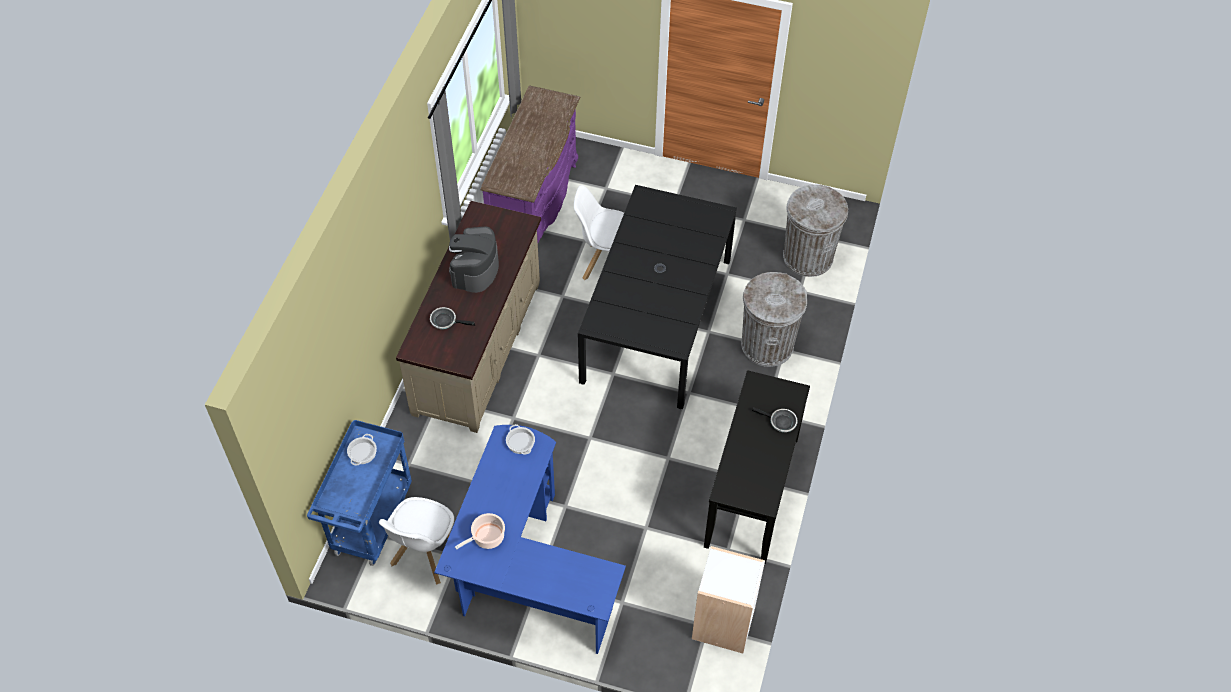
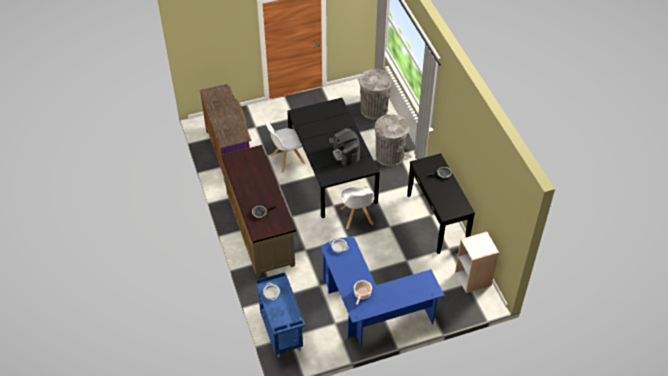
camera: 35 degrees left, 5 degrees down
white chair [379,497,454,585] -> white chair moved to [340,186,375,230]
coffee machine [449,226,499,293] -> coffee machine moved to [332,128,360,166]

